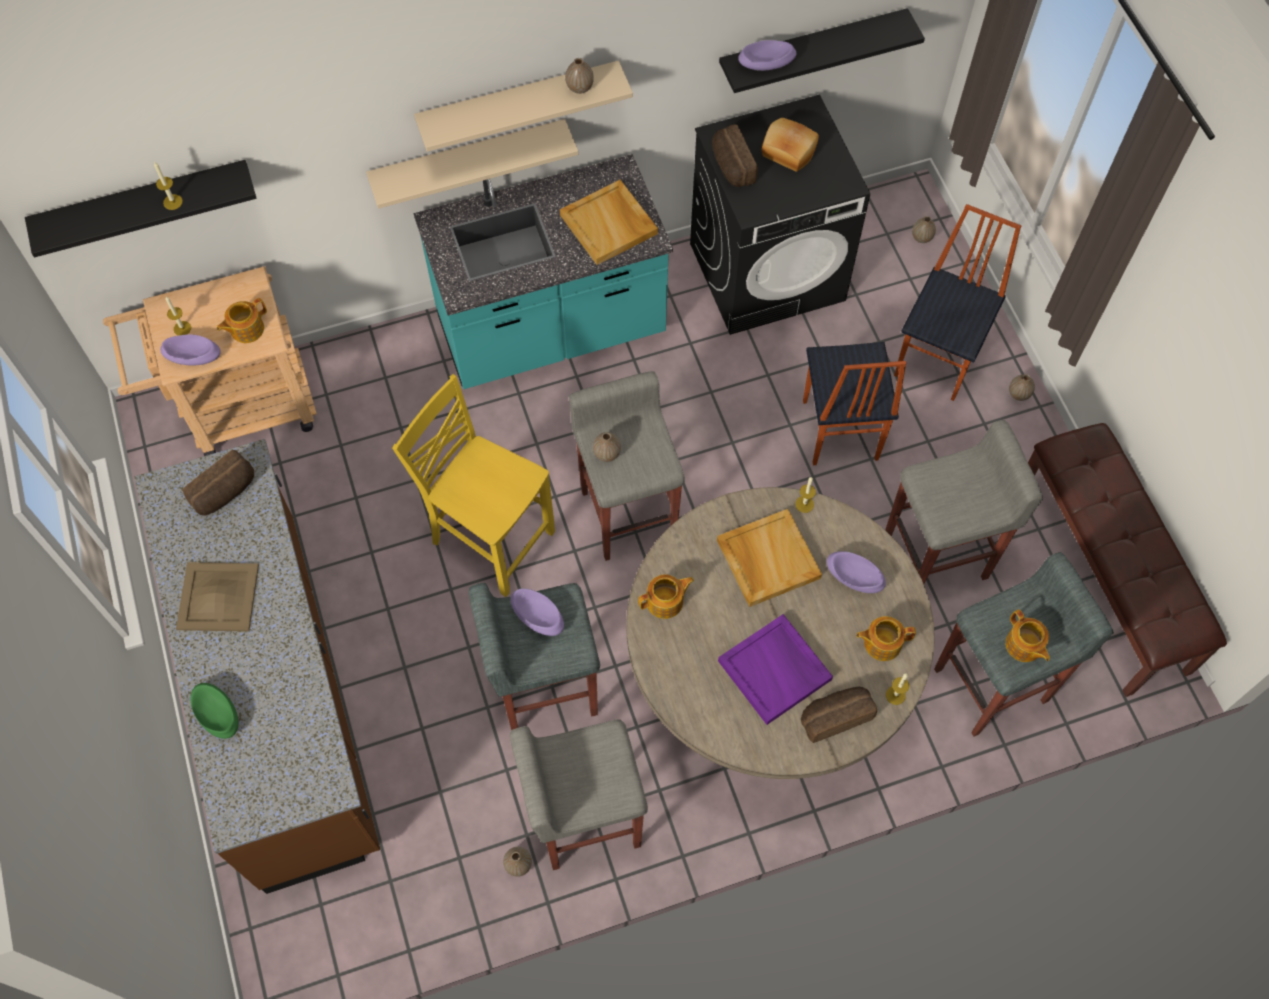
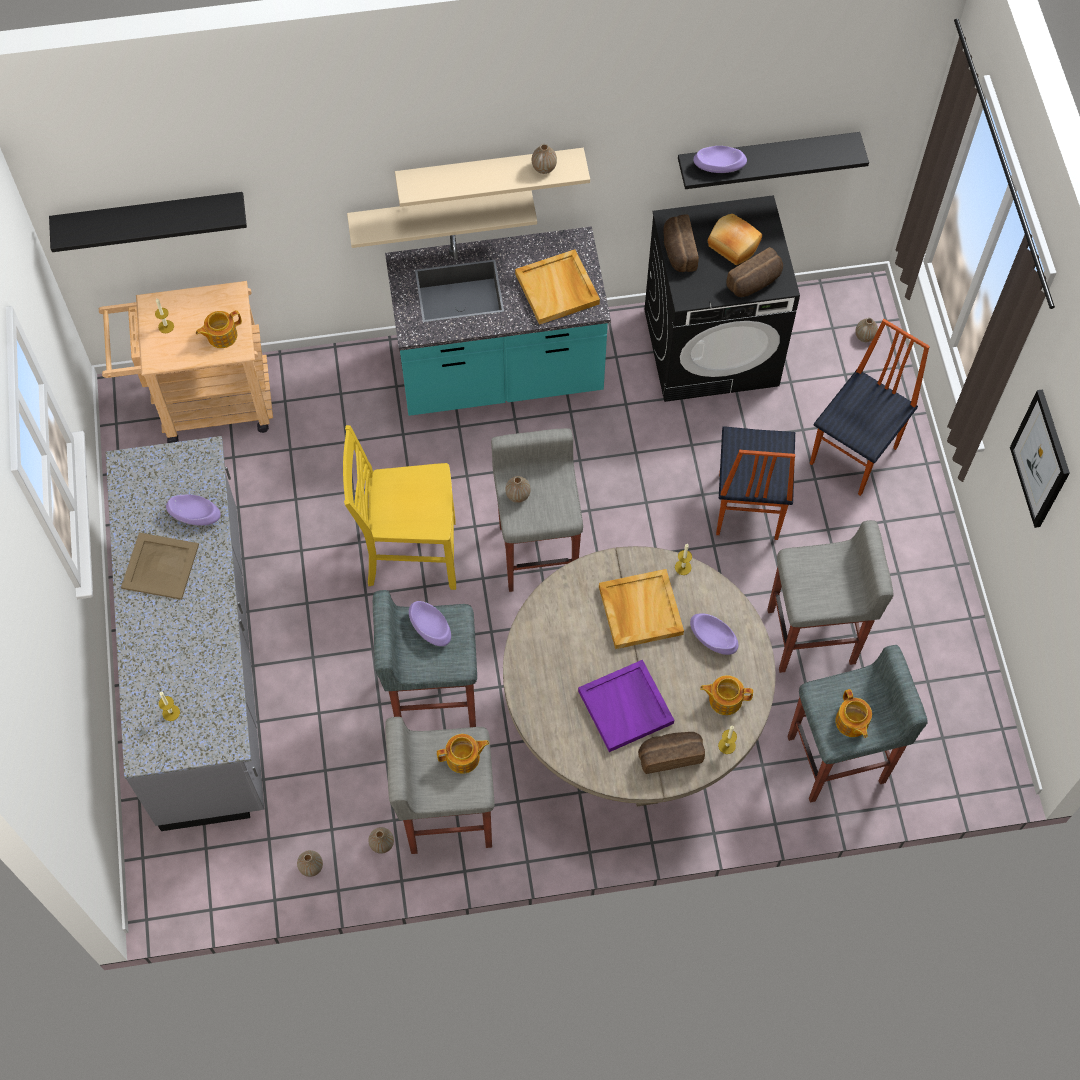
camera: 10 degrees right, 0 degrees up
brown counter [134,439,380,894] -> grey counter [106,436,264,831]
candle [154,161,183,210] -> candle moved to [159,692,180,721]
purple bowl [160,334,221,366] -> purple bowl moved to [166,495,221,525]
bread [183,450,254,515] -> bread moved to [726,247,783,297]
green bowl [191,683,238,739] -> none
yellow chair [392,374,555,597] -> yellow chair turned 45 degrees counterclockwise [343,425,456,590]
teapot [638,574,694,619] -> teapot moved to [437,734,489,774]
vase [1009,374,1035,401] -> vase moved to [297,850,323,877]
brown bench [1028,423,1227,697] -> none
none -> picture [1010,389,1070,528]

